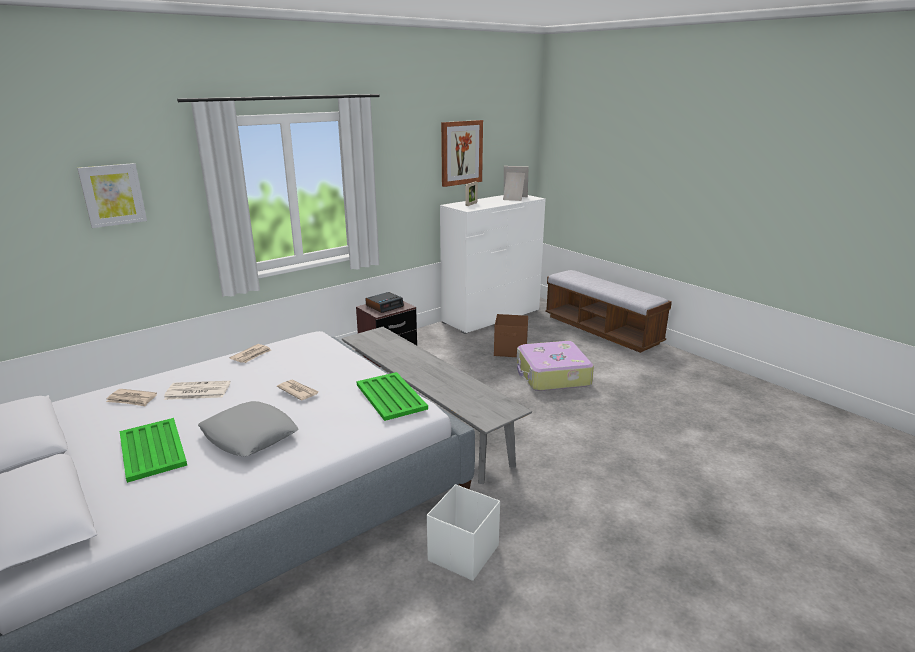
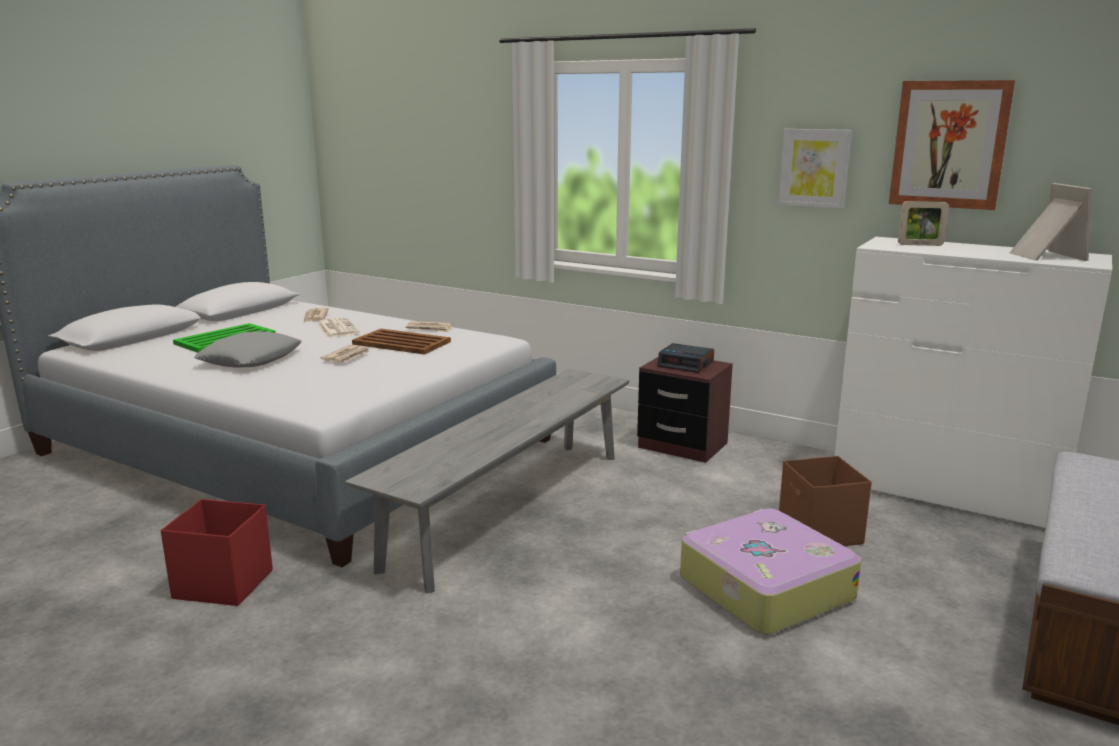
camera: 70 degrees right, 5 degrees down
picture [77,163,147,228] -> picture moved to [778,129,852,209]
green tray [356,372,428,421] -> none
white storage box [427,484,500,581] -> red storage box [161,499,273,606]
none -> brown tray [352,329,451,355]

